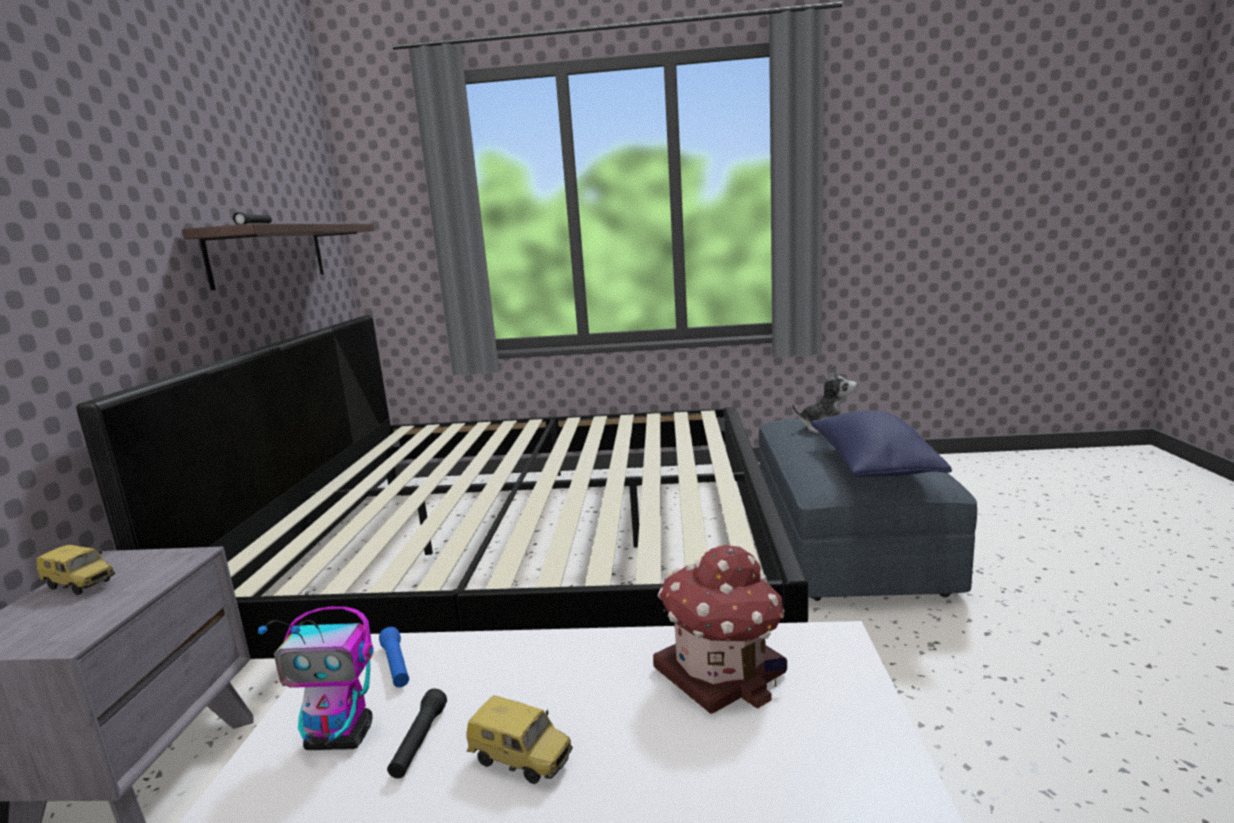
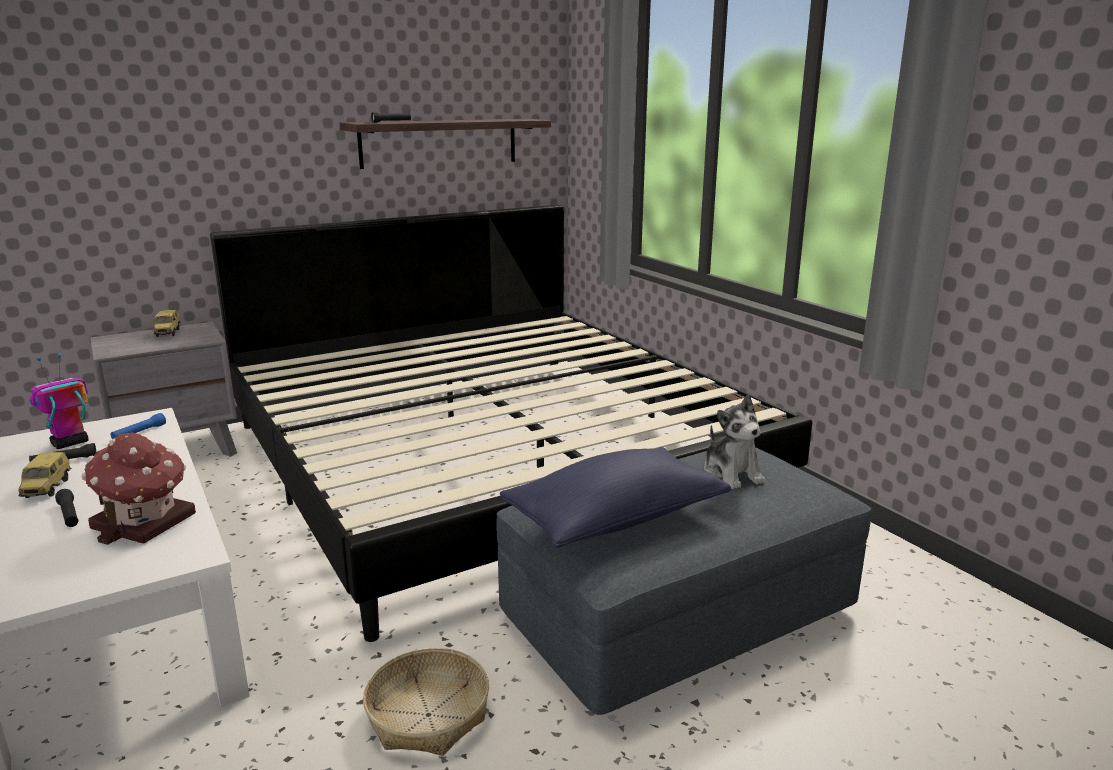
camera: 55 degrees right, 5 degrees up
toy robot [258,607,373,750] -> toy robot turned 75 degrees clockwise [30,354,89,449]
none -> black flashlight [55,489,78,527]
none -> basket [363,648,489,756]

